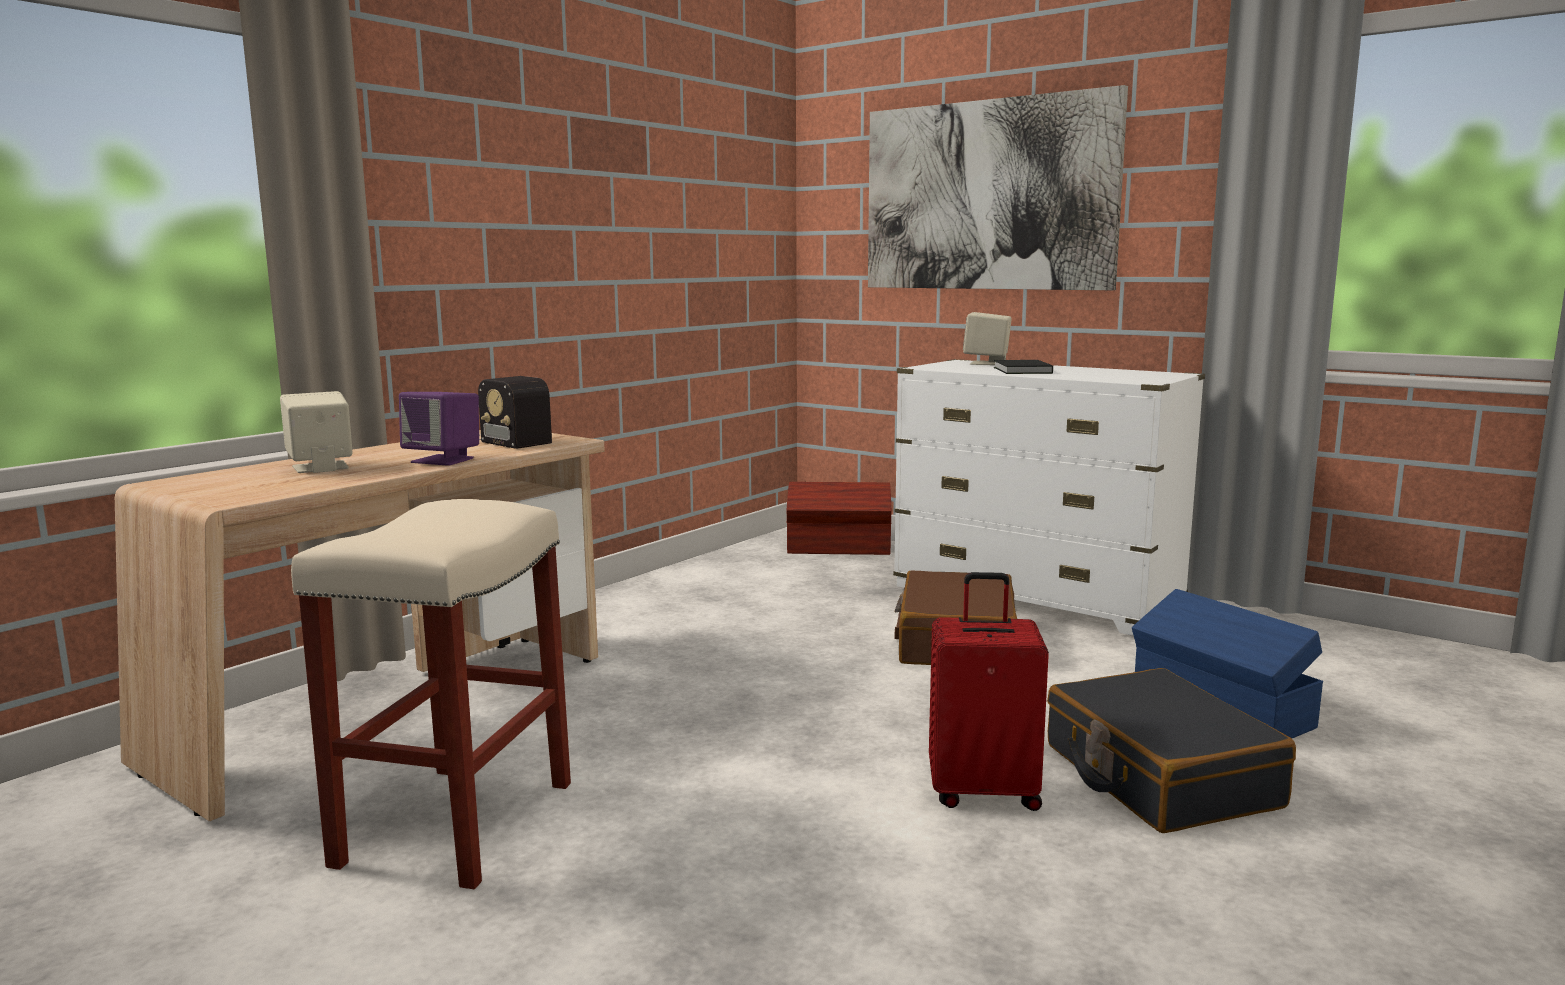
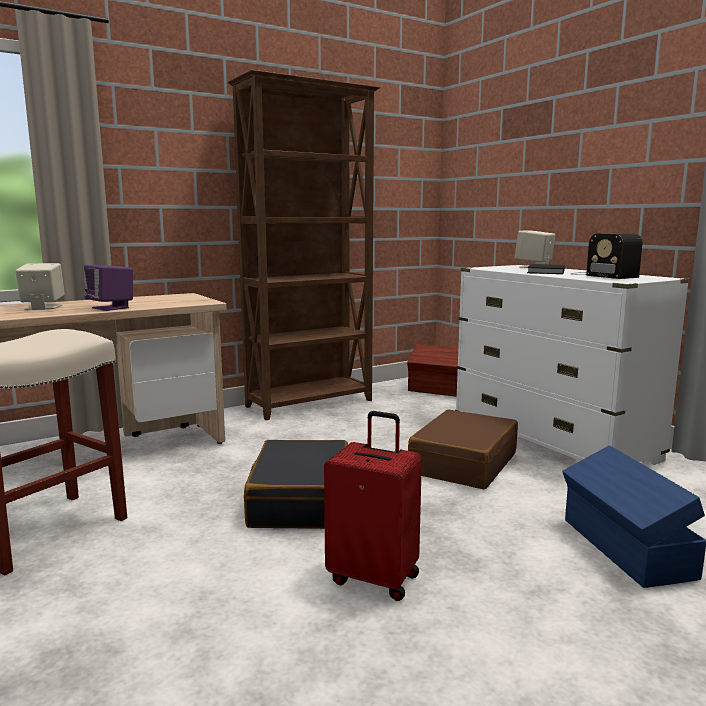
camera: 20 degrees right, 0 degrees up
radio [478,376,552,449] -> radio moved to [571,233,642,279]
picture [868,85,1128,290] -> none
black suitcase [1047,668,1296,833] -> black suitcase moved to [244,440,348,529]
none -> brown bookcase [228,70,380,420]

